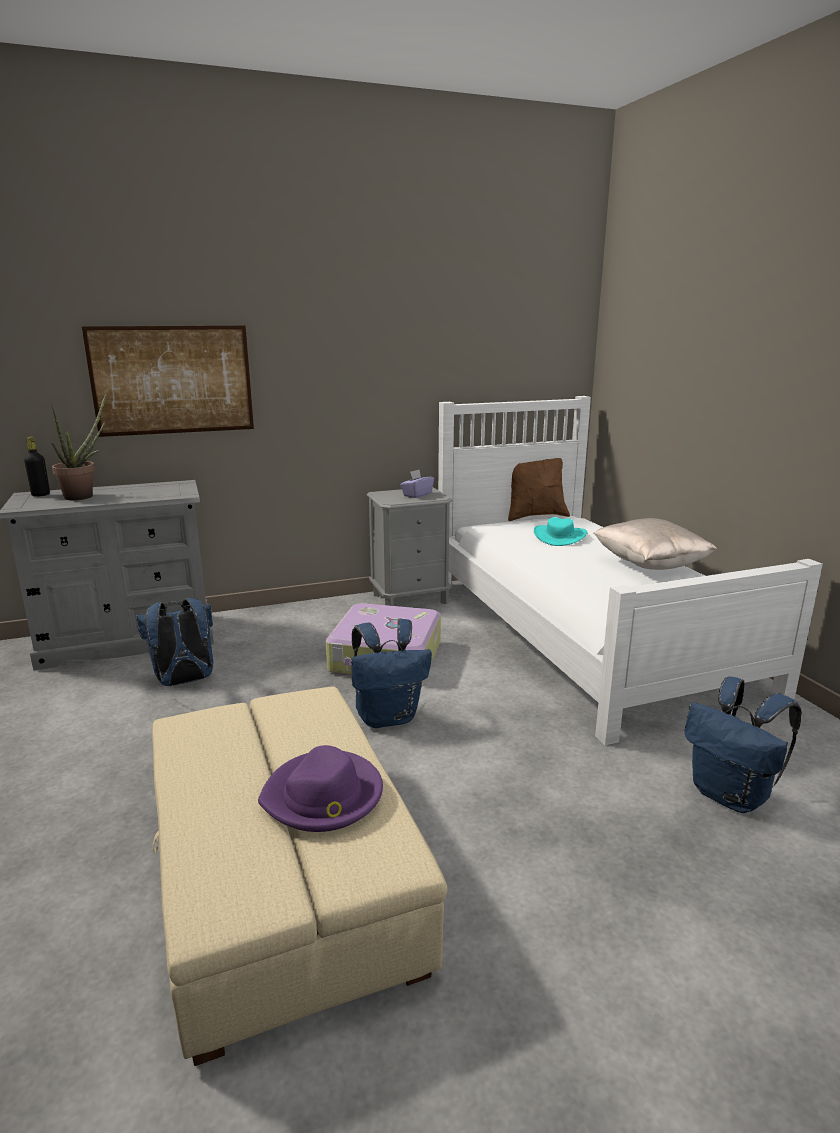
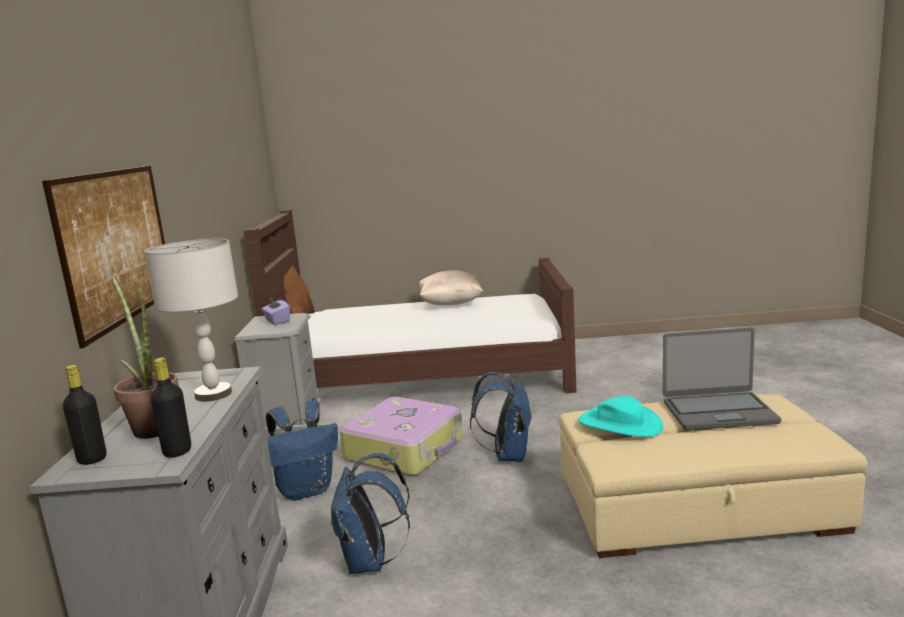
camera: 70 degrees left, 5 degrees down
purple hat [258,745,383,832] -> laptop [663,328,781,430]
white bed [438,396,823,745] -> brown bed [244,209,577,394]
turquoise hat [534,517,587,546] -> turquoise hat moved to [578,396,663,437]
blue backpack [684,677,802,813] -> blue backpack moved to [266,400,338,501]
none -> grey table lamp [144,239,238,402]
none -> black bottle [151,357,191,458]

